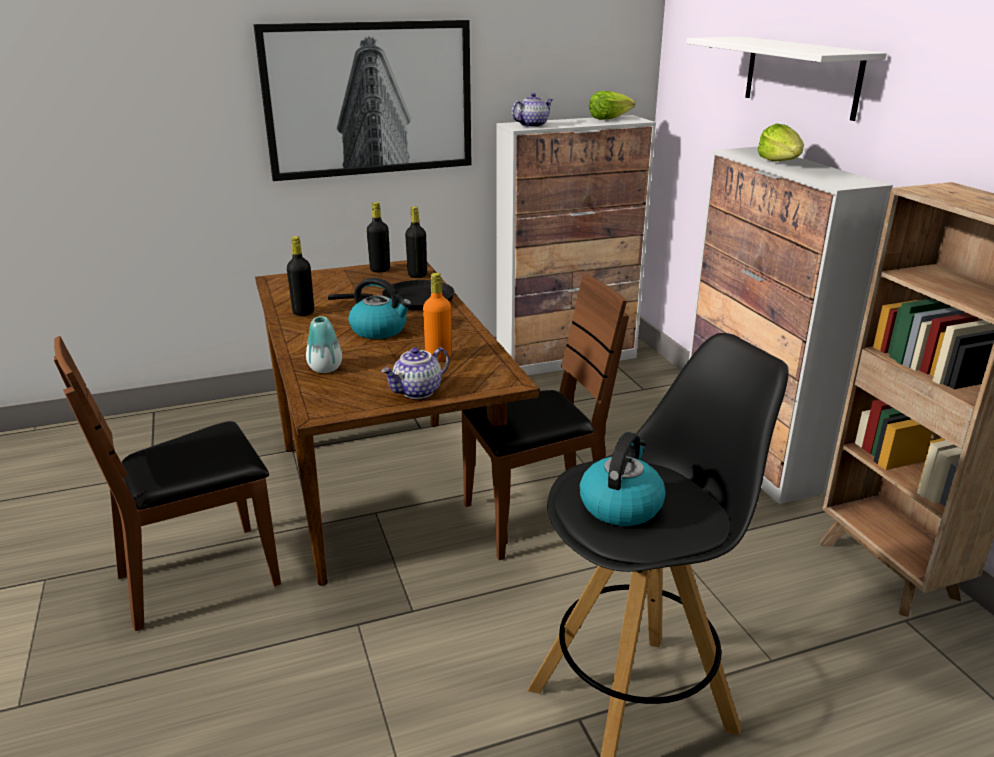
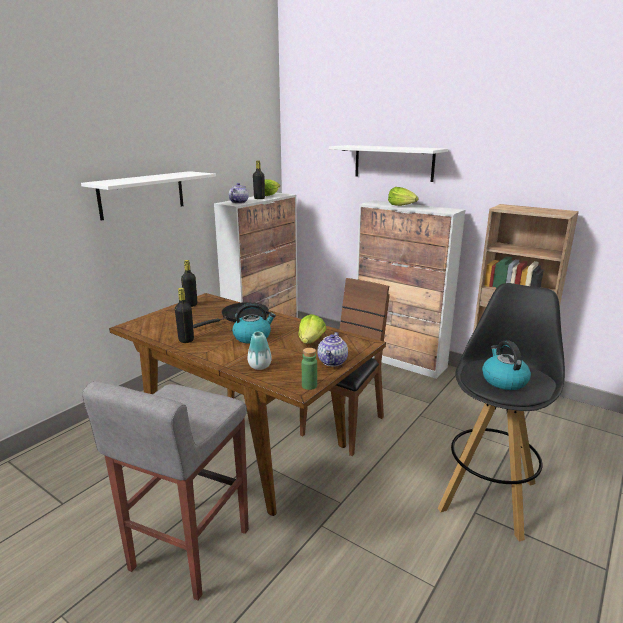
camera: 35 degrees left, 5 degrees down
brown chair [54,336,281,631] -> grey stool [82,381,249,601]
picture [253,20,471,181] -> white shelf [81,171,216,220]
black bottle [405,206,427,278] -> black bottle moved to [253,160,265,199]
orange bottle [423,273,452,362] -> lettuce [298,314,327,344]
none -> green bottle [302,348,317,390]

